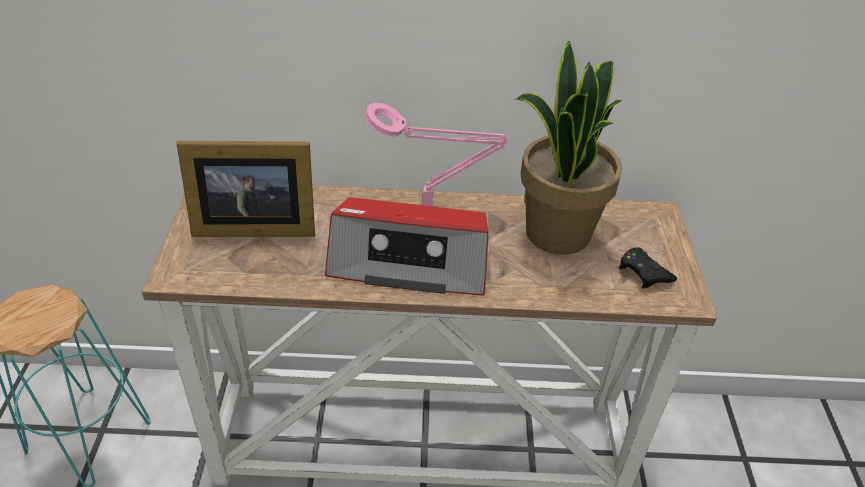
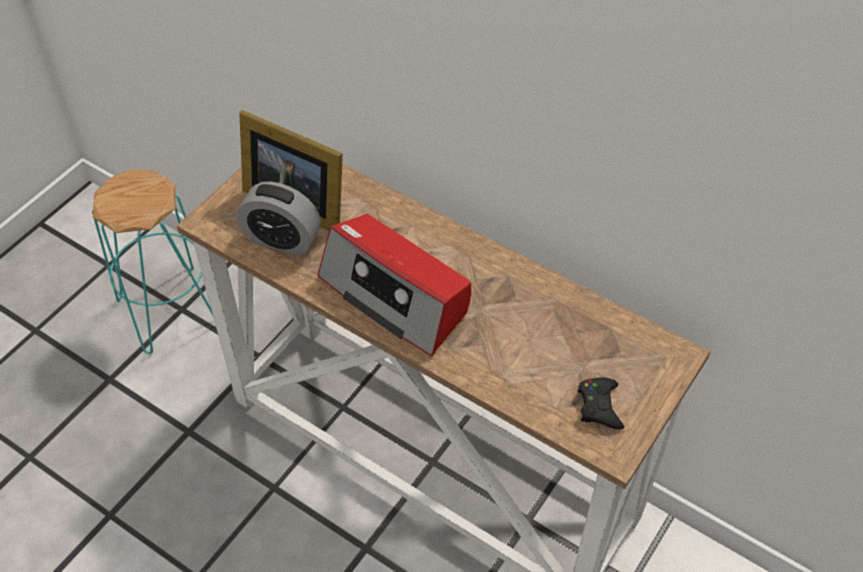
camera: 35 degrees right, 10 degrees up
pink table lamp [365,103,508,206] -> none
potted plant [516,41,622,255] -> none
none -> alarm clock [237,182,321,256]

